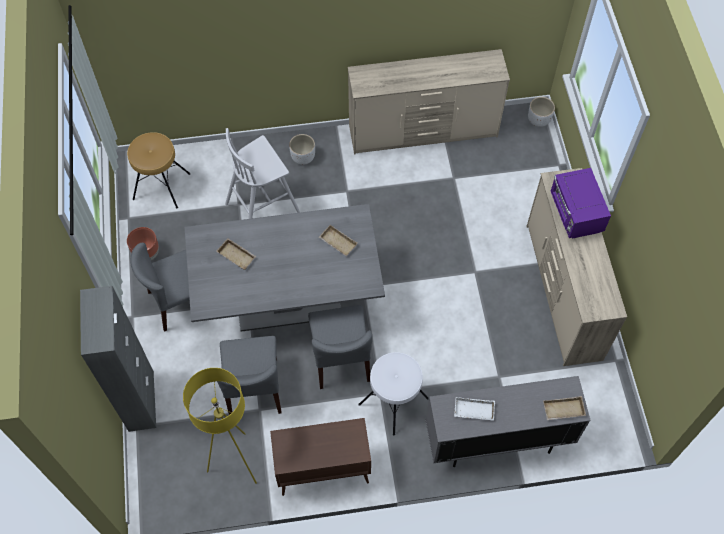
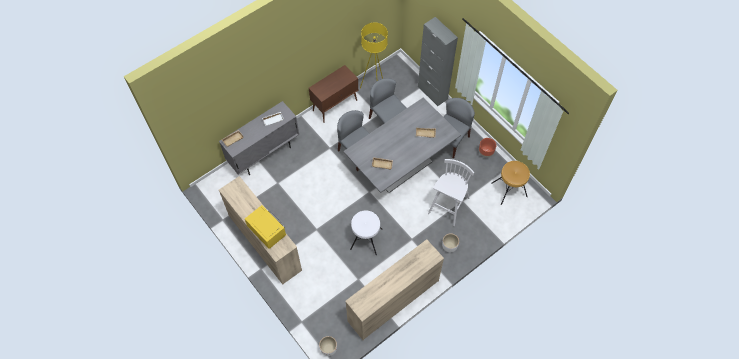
camera: 150 degrees right, 0 degrees up
white stool [358,352,429,435] -> white stool moved to [350,211,383,255]
purple microwave [551,168,611,239] -> yellow microwave [245,205,286,249]

